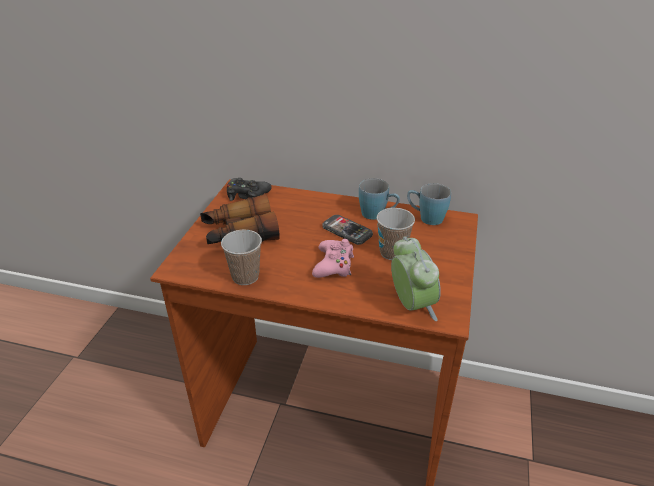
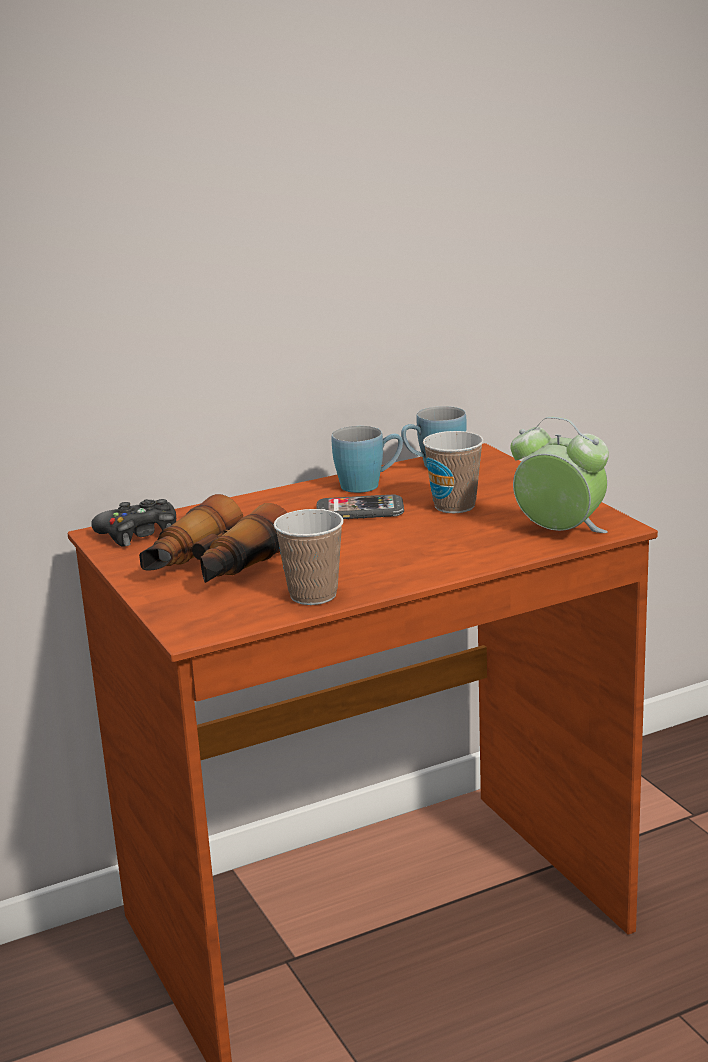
camera: 40 degrees left, 15 degrees down
pink game controller [312,239,354,278] -> none

